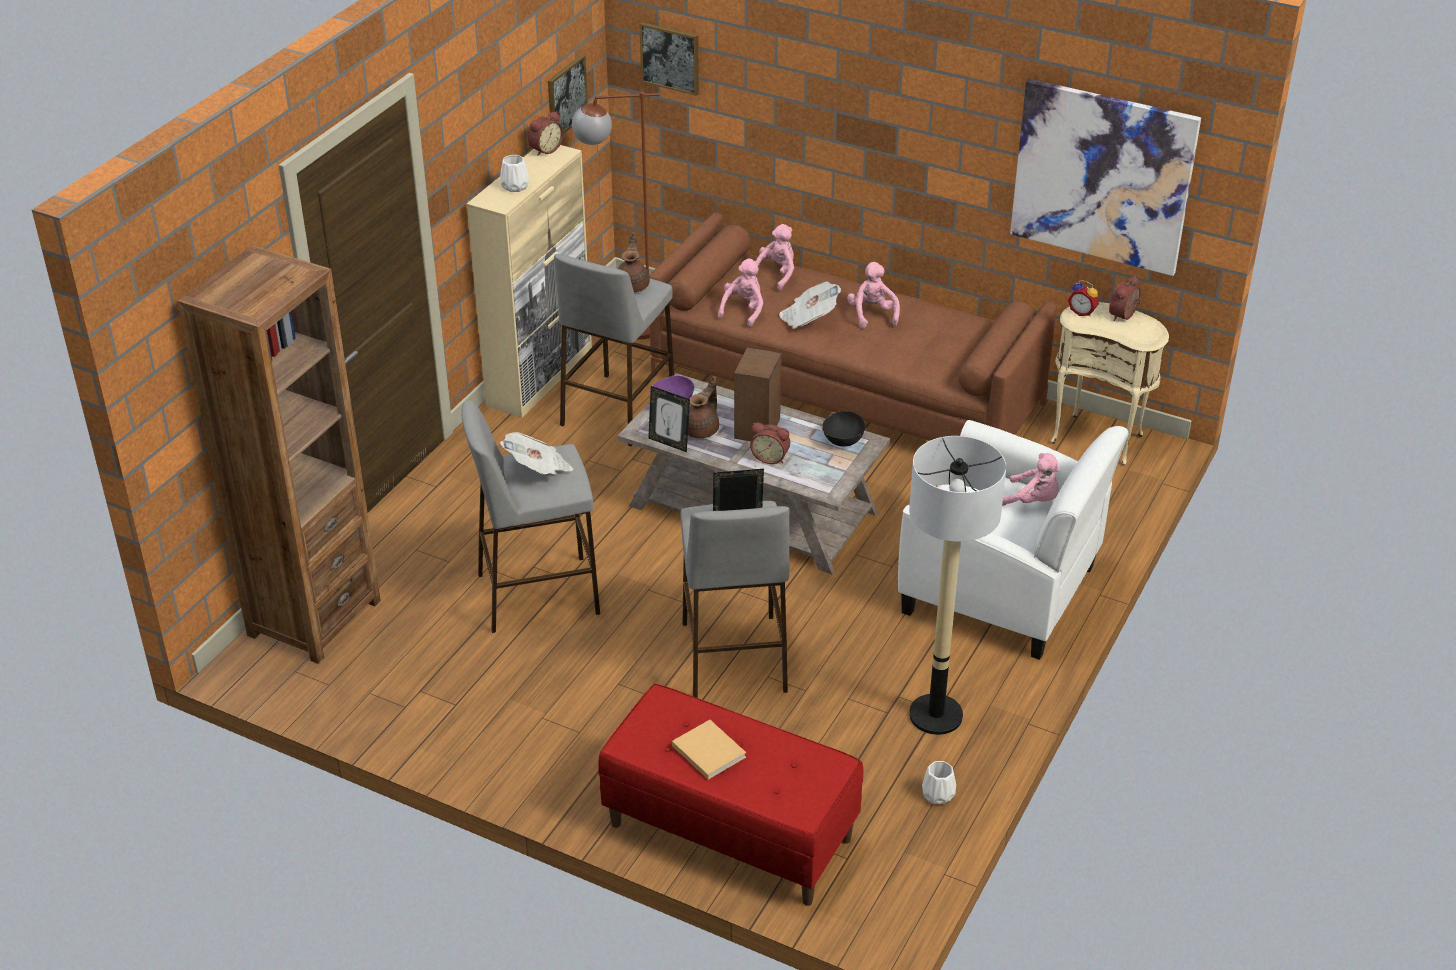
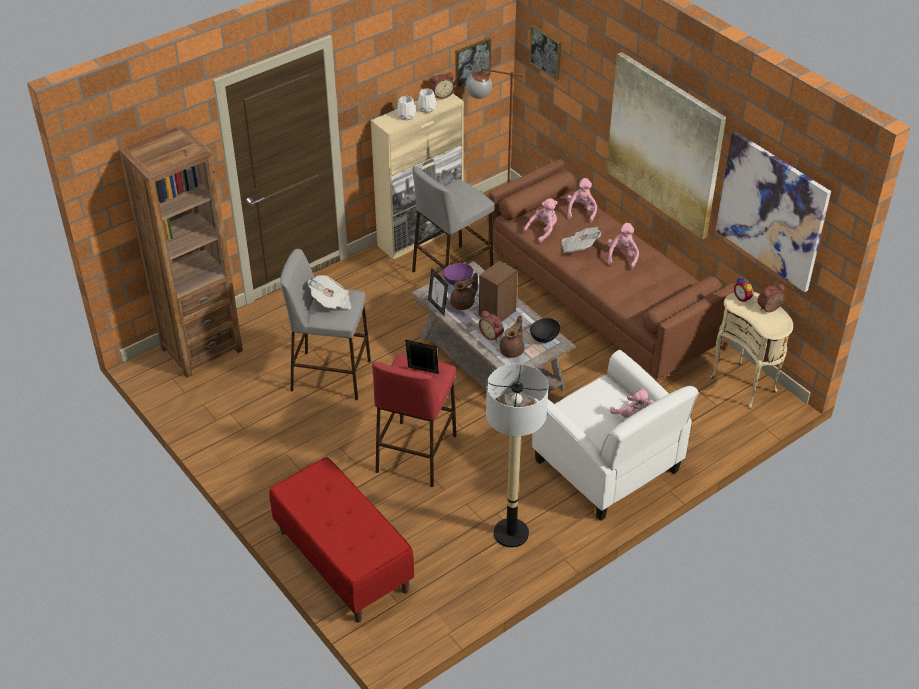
camera: 25 degrees right, 5 degrees up
brown teapot [618,232,650,292] -> brown teapot moved to [500,315,525,358]
beige book [672,720,746,780] -> none
grey stool [681,501,790,698] -> red stool [372,354,457,487]
pink plush toy [756,224,794,291] -> pink plush toy turned 45 degrees counterclockwise [567,178,597,223]
white vase [922,761,956,804] -> white vase moved to [418,89,436,113]
none -> picture [606,52,726,240]

